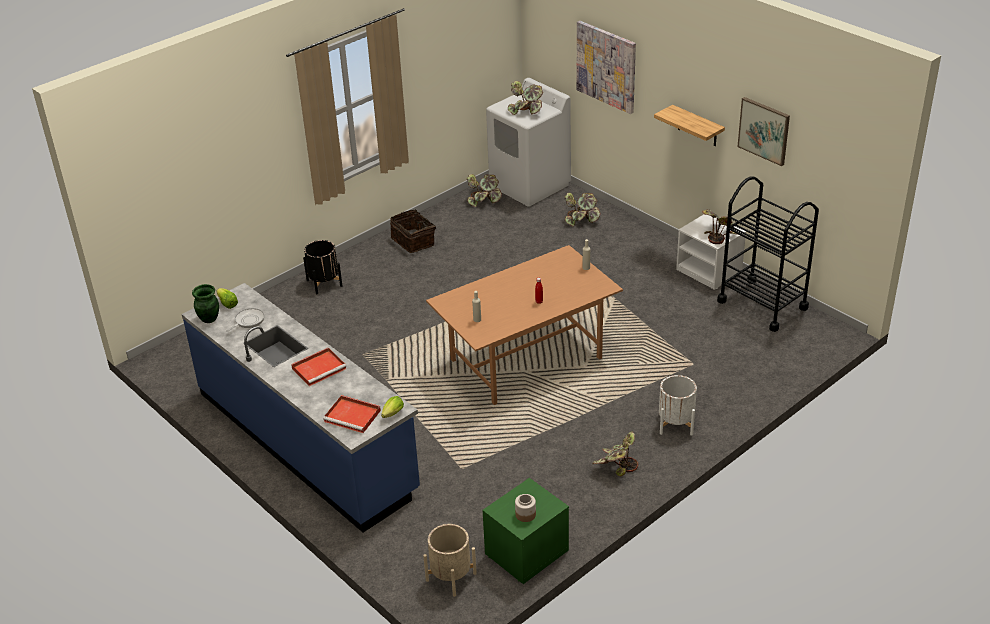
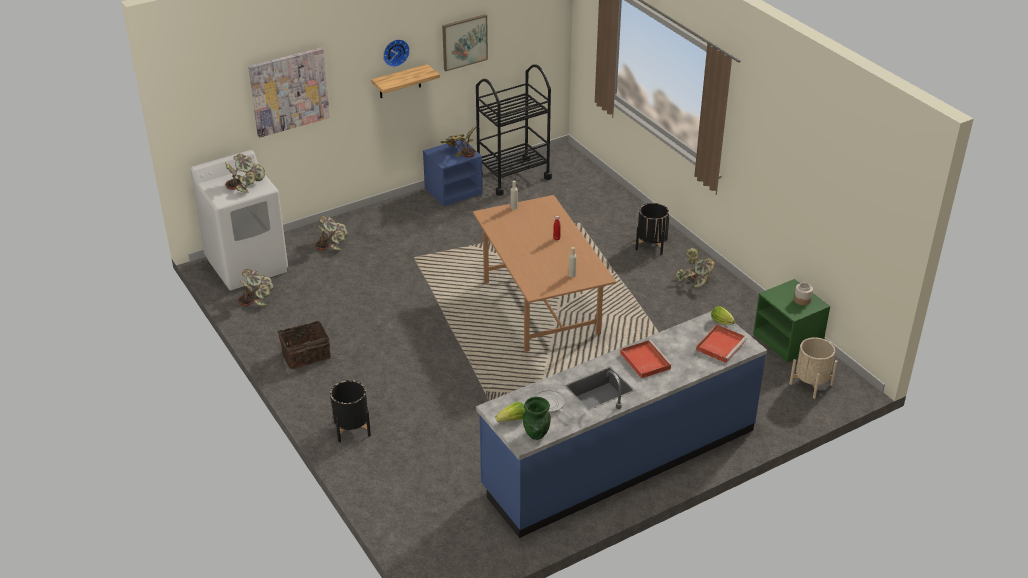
camera: 80 degrees left, 0 degrees up
white planter [659,375,697,436] -> black planter [635,203,669,255]
white nightstand [676,214,746,290] -> blue nightstand [423,140,483,207]
none -> wall clock [383,39,410,67]

